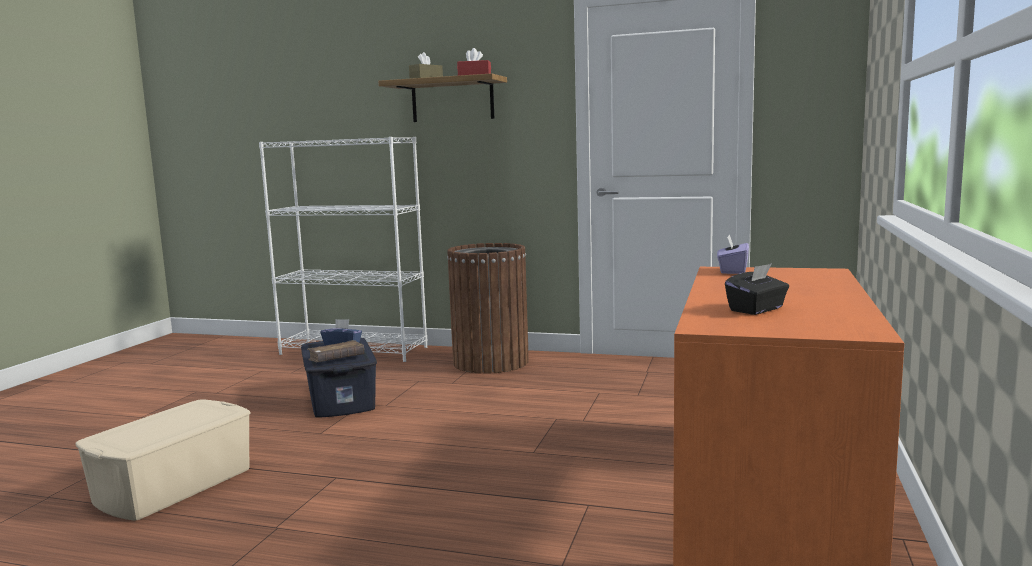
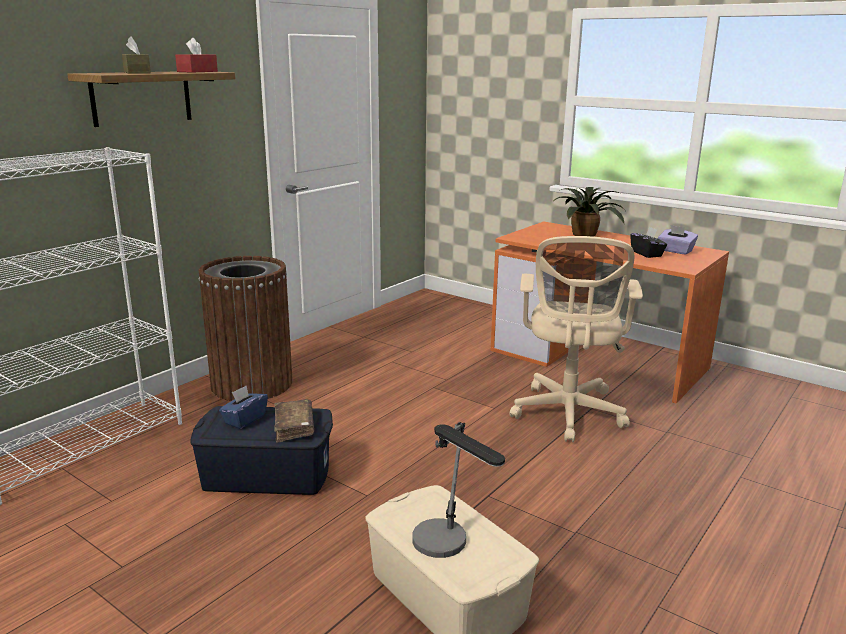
camera: 70 degrees left, 10 degrees up
purple tissue box [717,234,749,274] -> purple tissue box moved to [658,225,698,254]
none -> table lamp [413,422,505,558]
none -> beige office chair [509,236,643,442]
none -> potted plant [554,187,625,237]

